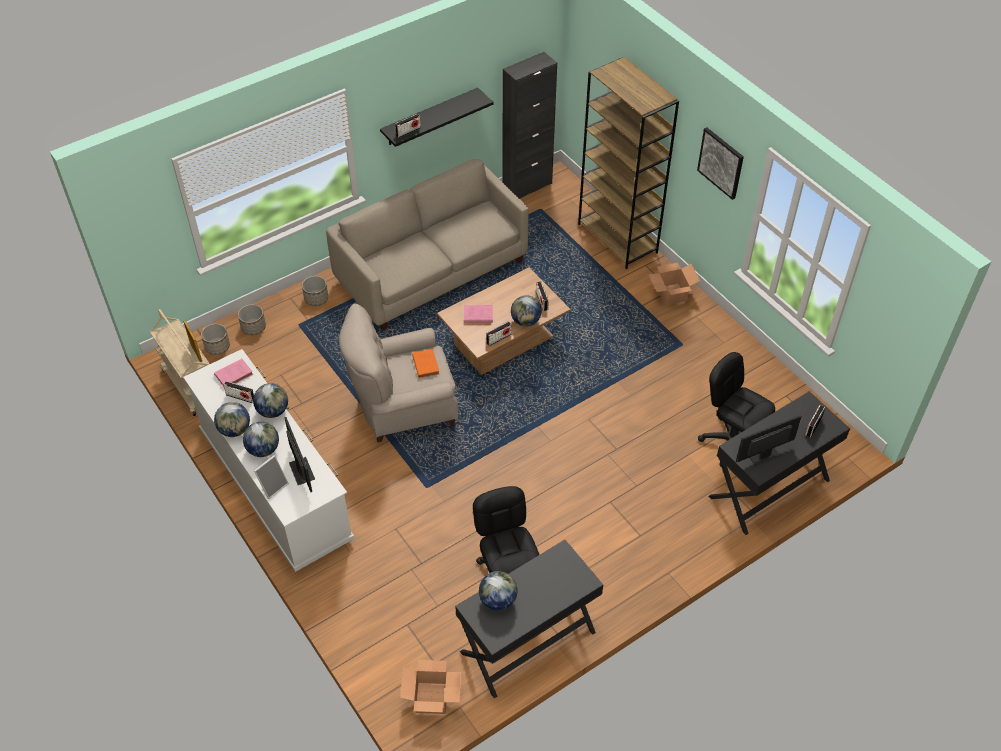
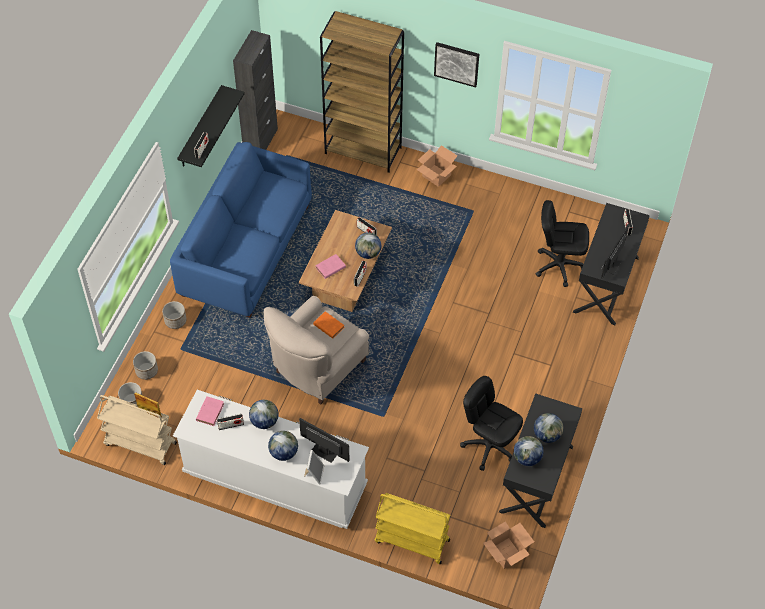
camera: 35 degrees left, 5 degrees up
globe [214,402,250,437] -> globe moved to [534,413,563,443]
beige sofa [326,159,529,330] -> blue sofa [170,142,312,318]
none -> yellow cart [374,493,450,564]

